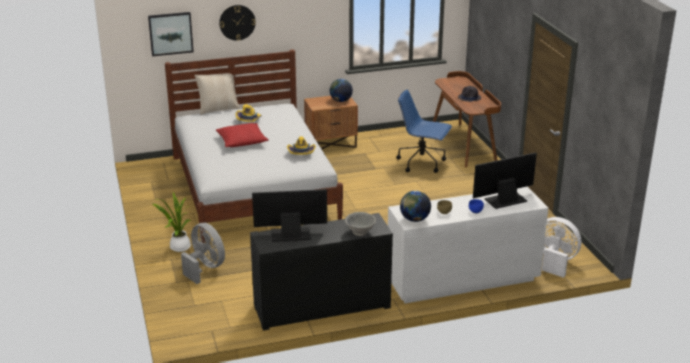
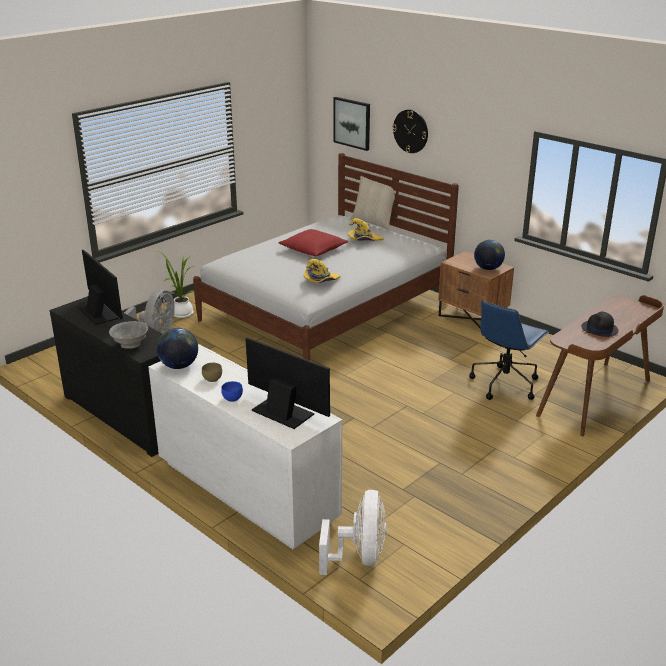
camera: 60 degrees right, 0 degrees up
blue office chair [396,90,452,173] -> blue office chair turned 135 degrees counterclockwise [469,300,549,400]

